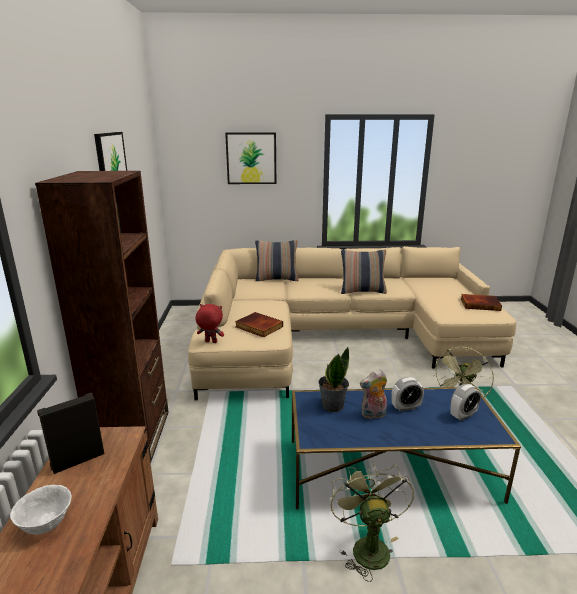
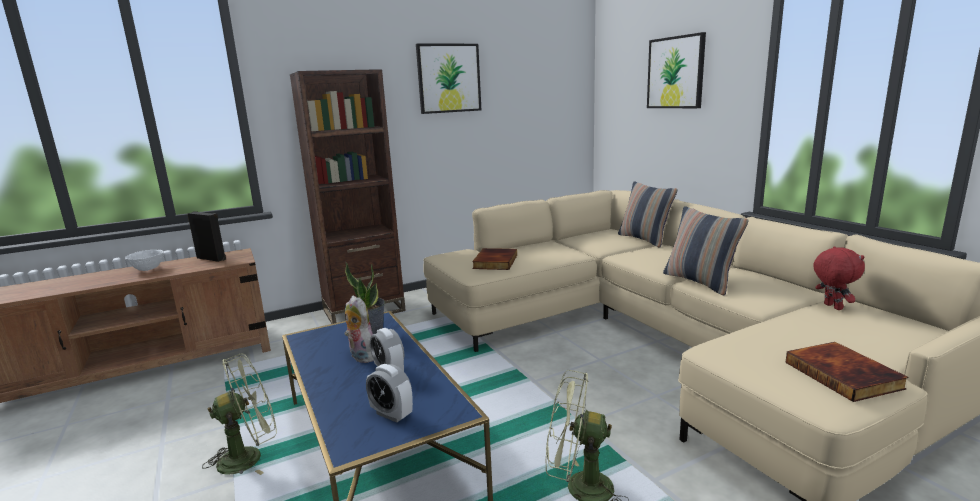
camera: 65 degrees right, 5 degrees down
red plush toy [195,304,224,343] -> red plush toy moved to [813,246,865,310]

